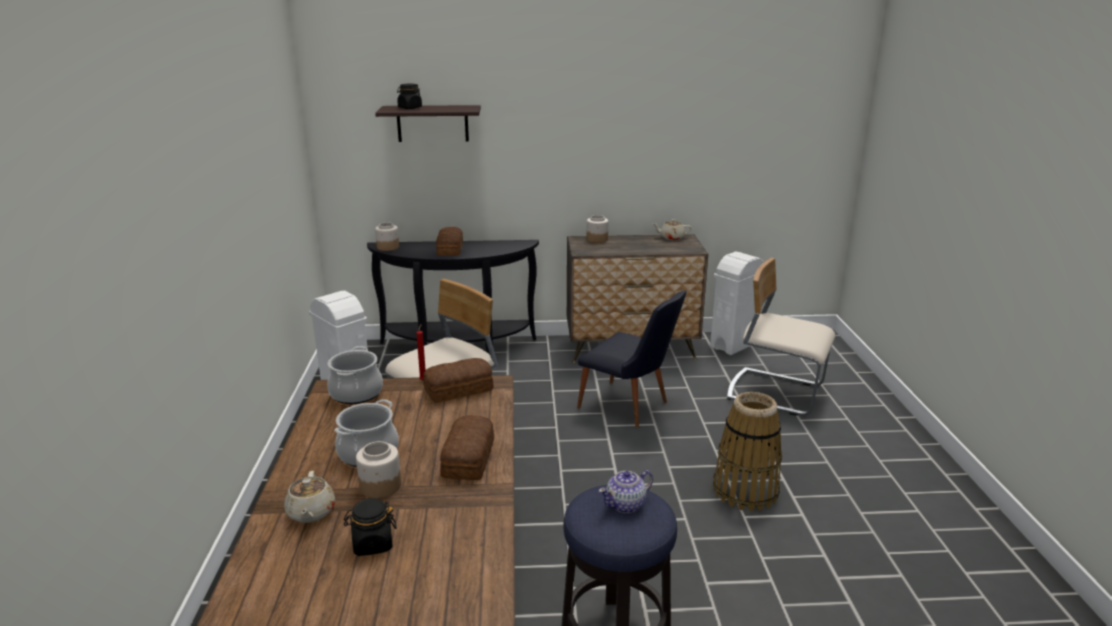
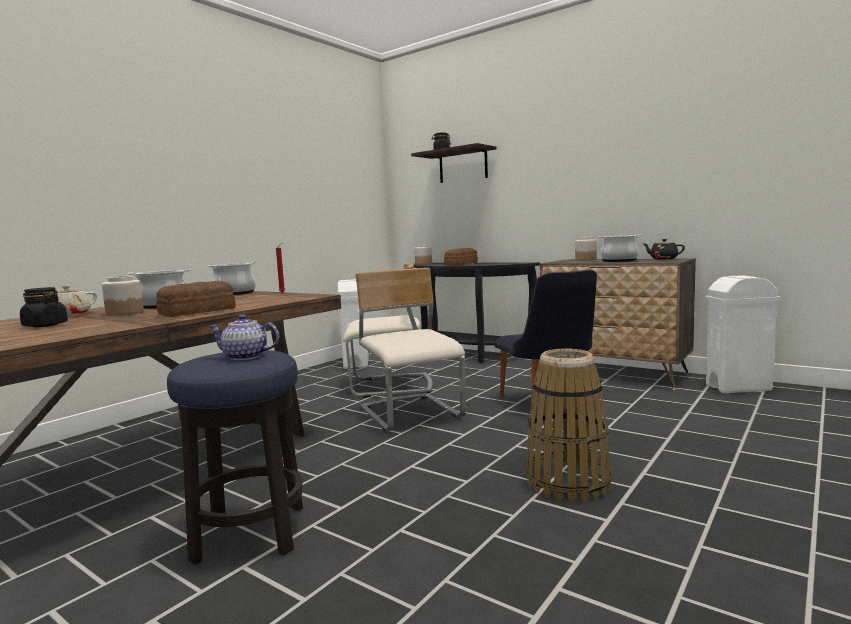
camera: 40 degrees right, 15 degrees down
bread [423,358,493,403] -> none
beige teapot [652,219,691,240] -> black teapot [643,239,685,260]
beige chair [727,258,835,416] -> beige chair moved to [356,268,466,431]
none -> cooking pot [598,234,641,262]

